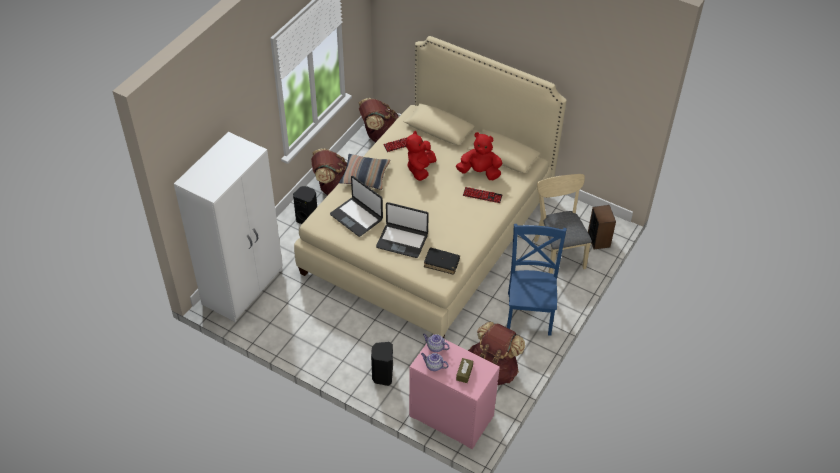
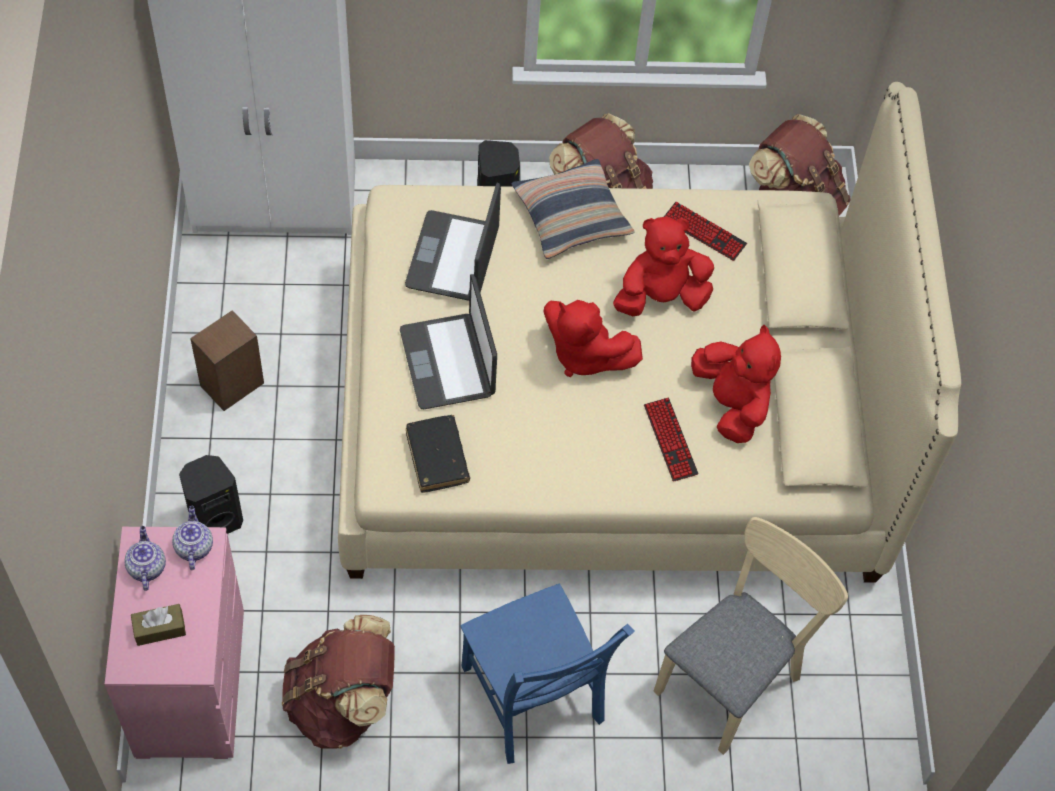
camera: 55 degrees right, 10 degrees up
blue chair [507,224,567,336] -> blue chair turned 90 degrees clockwise [460,583,635,764]
speaker [588,205,616,249] -> speaker moved to [190,310,264,411]
none -> red plush toy [544,300,643,377]

